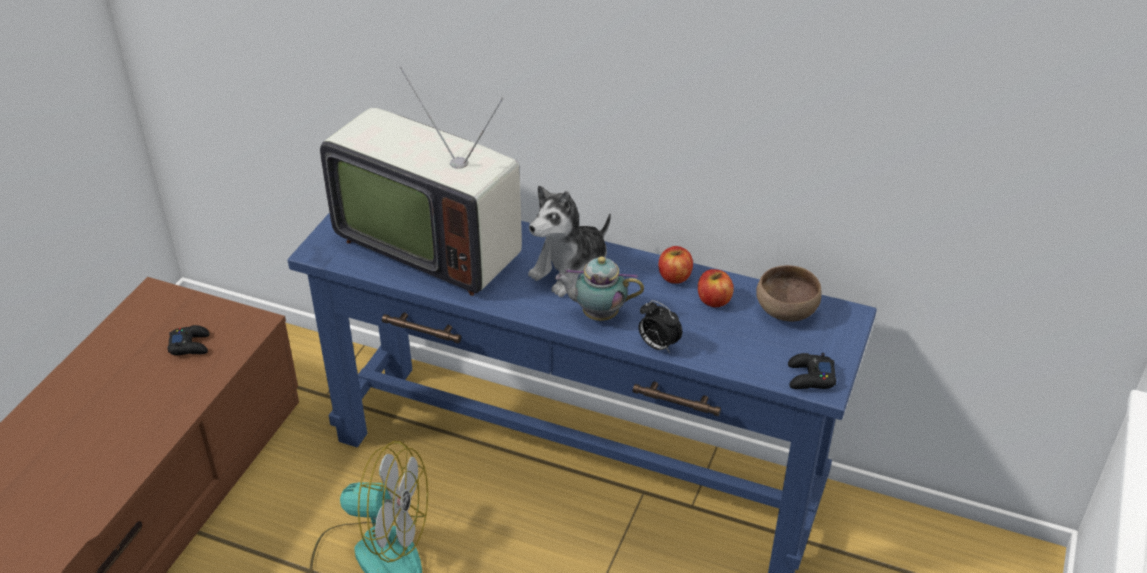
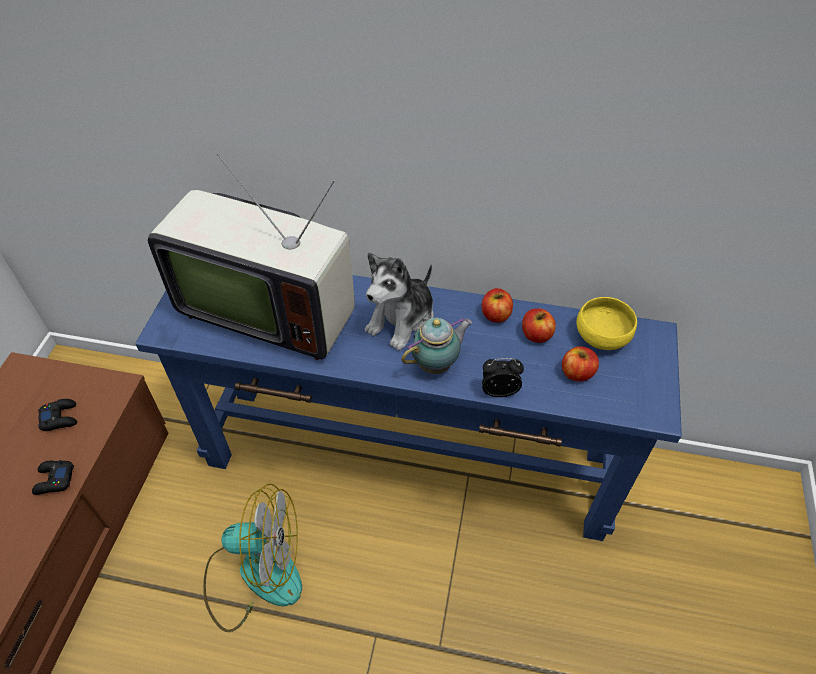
camera: 10 degrees left, 10 degrees up
teapot [555,256,644,321] -> teapot turned 150 degrees clockwise [402,317,472,374]
alarm clock [639,300,682,353] -> alarm clock turned 150 degrees clockwise [482,358,524,397]
brown bowl [756,265,822,322] -> yellow bowl [576,297,637,350]
black game controller [788,353,836,389] -> black game controller moved to [32,460,74,495]
none -> apple [562,347,599,382]

